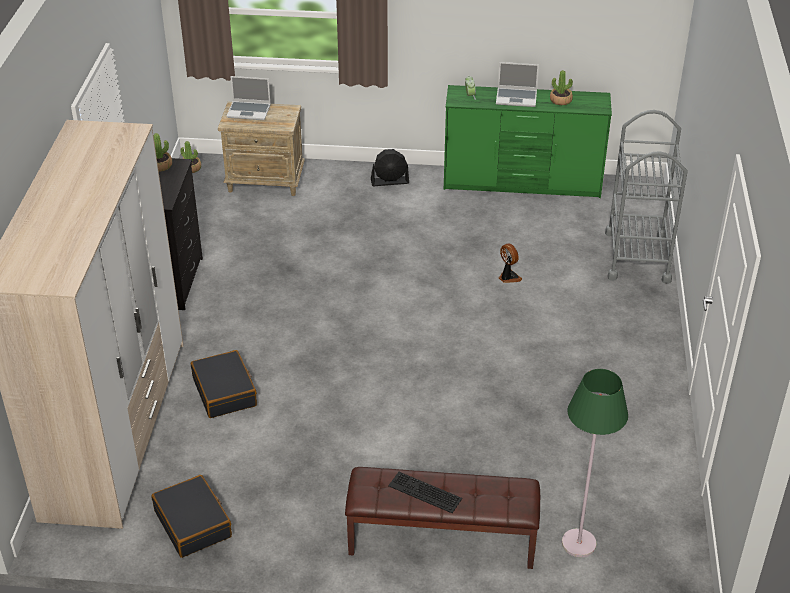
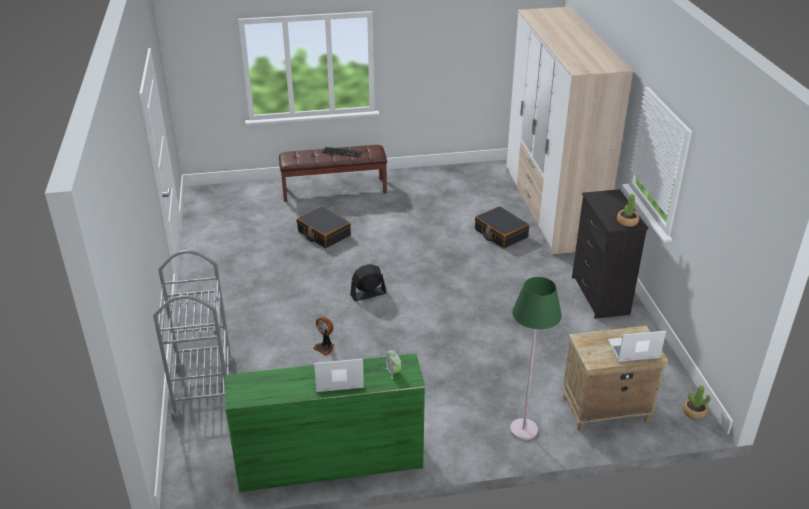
camera: 165 degrees right, 5 degrees down
black suitcase [152,475,232,558] -> black suitcase moved to [297,206,351,248]
black fan [371,149,409,186] -> black fan moved to [350,264,387,301]
potted plant [550,70,573,105] -> none
green floor lamp [562,369,628,557] -> green floor lamp moved to [510,277,562,440]

